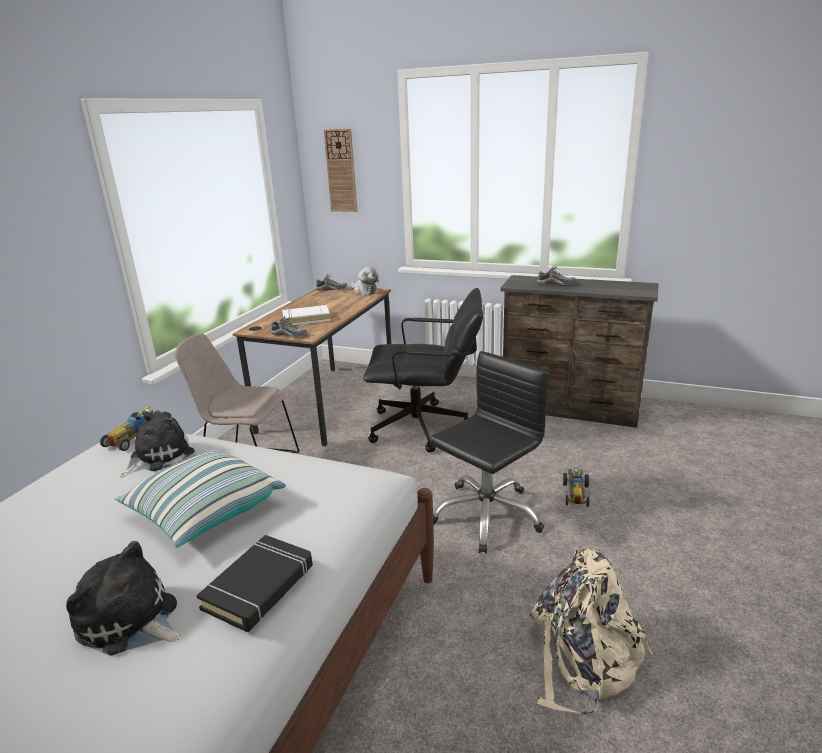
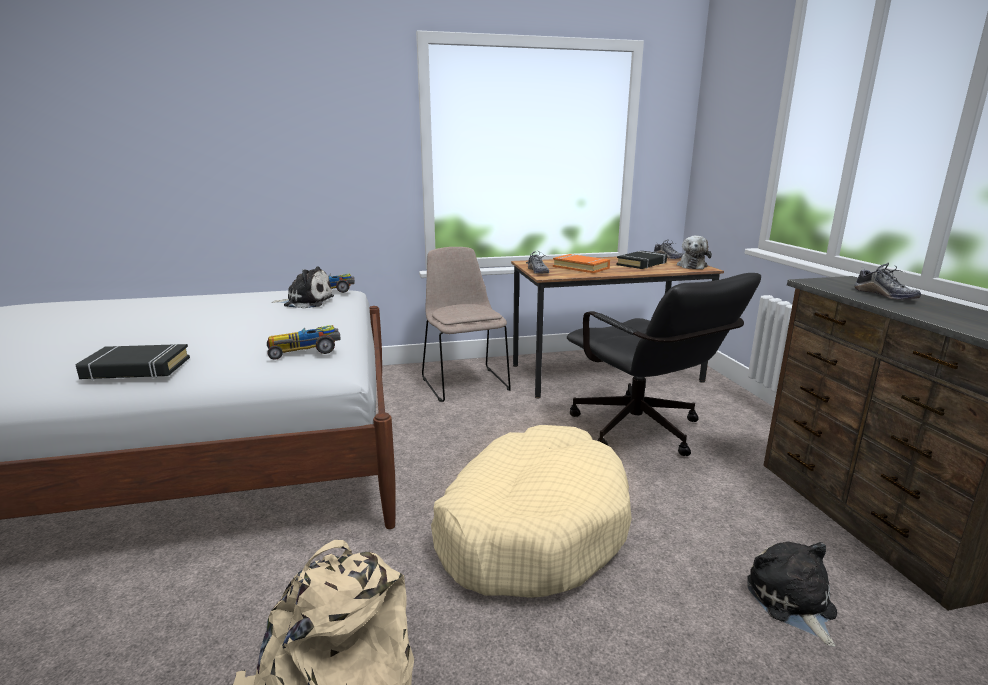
camera: 55 degrees right, 5 degrees down
plush toy [66,541,181,655] -> plush toy moved to [747,541,837,647]
pillow [115,449,286,547] -> none
white book [282,305,330,325] -> orange book [553,254,610,273]
wall clock [324,129,357,212] -> none
black office chair [429,351,549,554] -> beige dog bed [431,425,632,598]
toy car [562,468,590,507] -> toy car moved to [267,325,341,360]
none -> black book [616,251,667,269]

